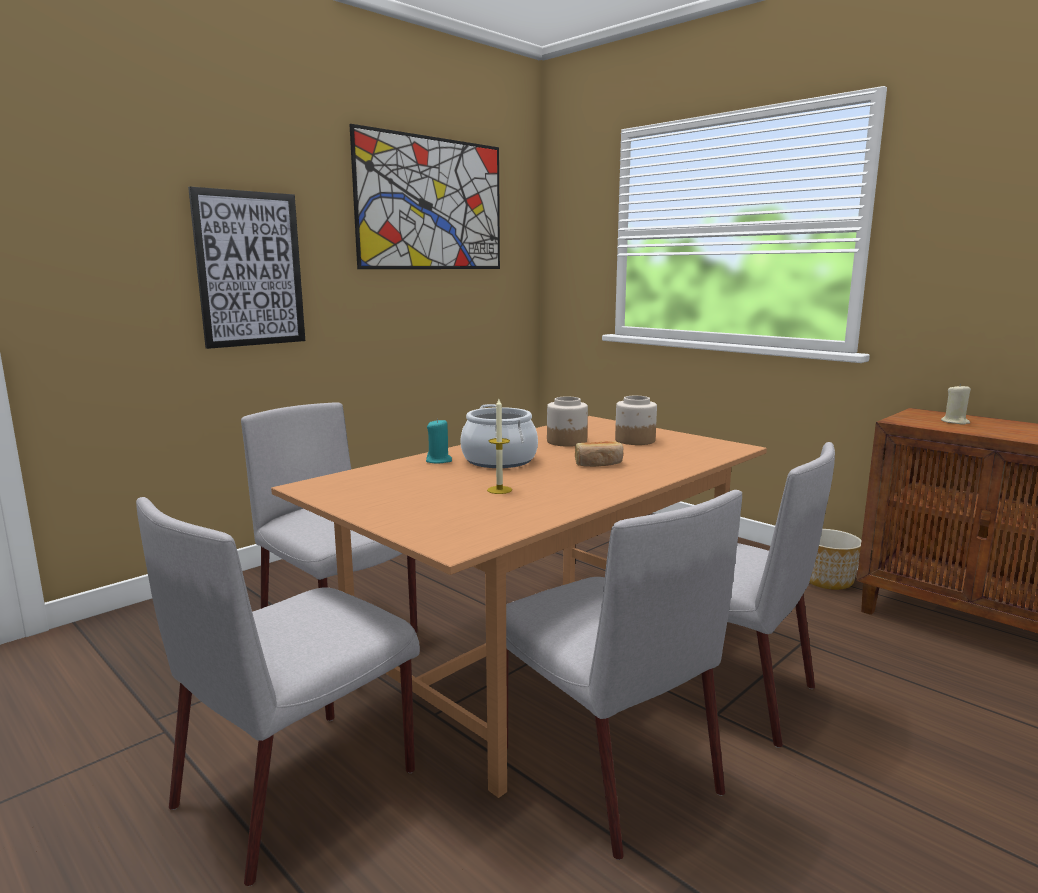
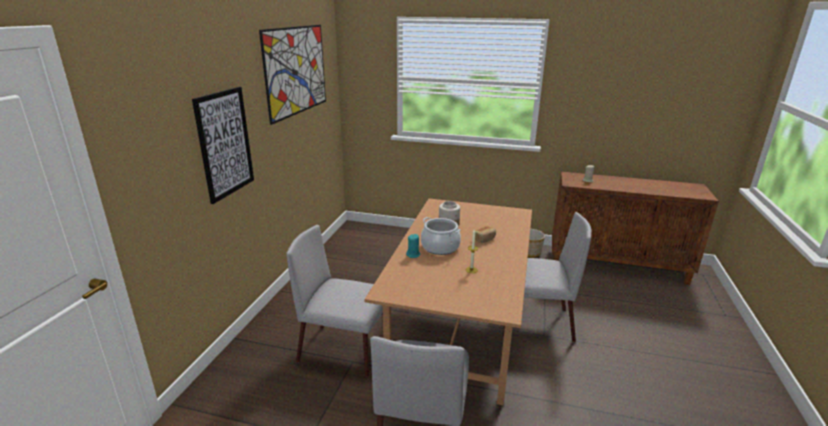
camera: 30 degrees left, 10 degrees up
grey chair [506,490,742,860] -> none
jar [615,396,657,445] -> none

